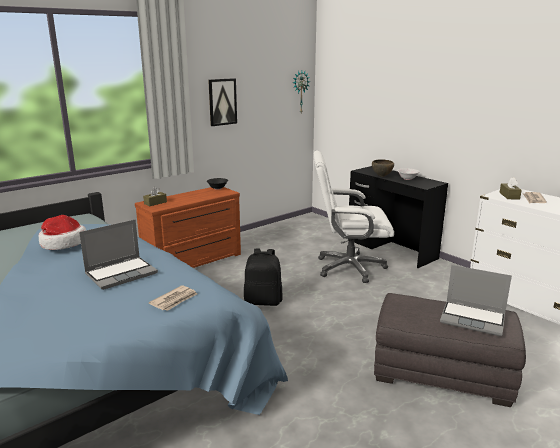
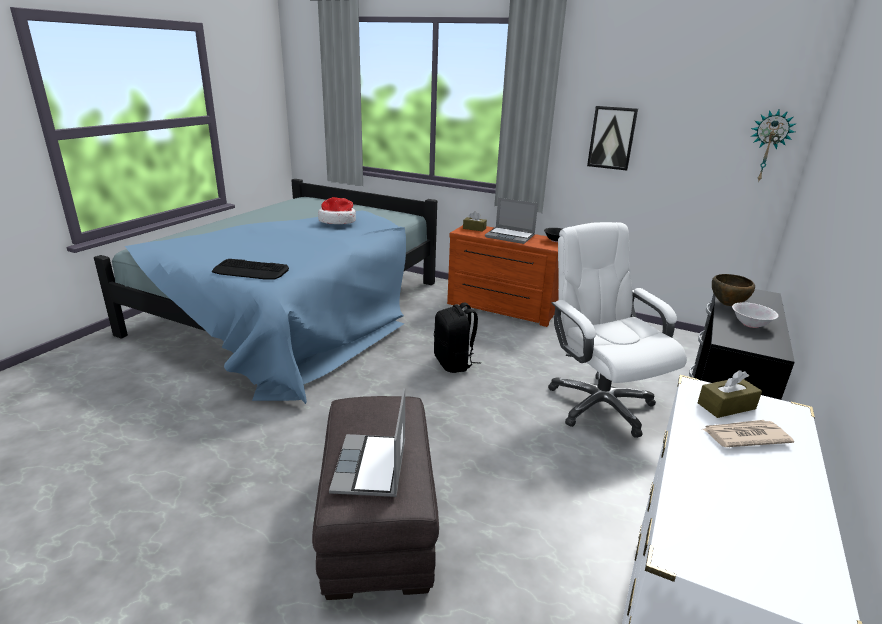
camera: 65 degrees right, 5 degrees up
laptop [79,219,158,290] -> laptop moved to [485,197,538,244]
newspaper [149,285,197,311] -> keyboard [212,259,289,280]

